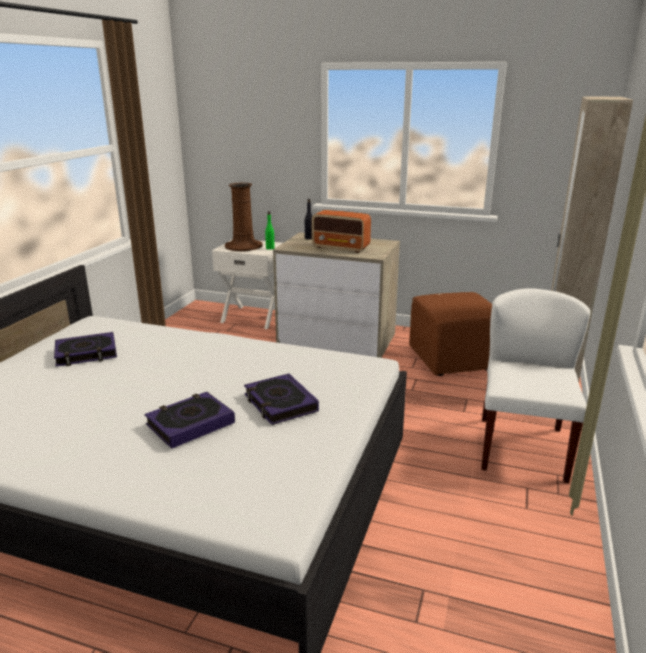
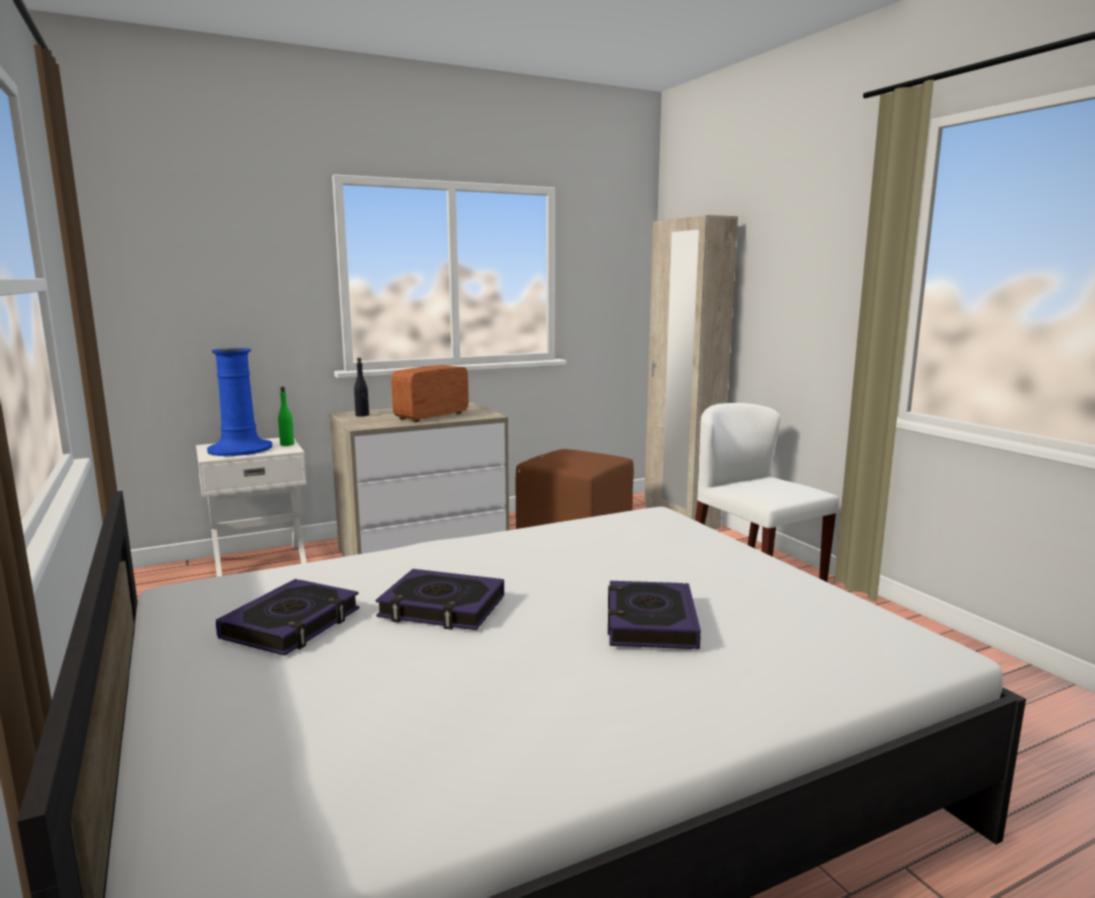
camera: 45 degrees left, 10 degrees down
brown vase [225,183,263,251] -> blue vase [207,348,272,456]
book [244,373,319,425] -> book moved to [376,569,504,630]
radio [312,210,371,253] -> radio turned 150 degrees clockwise [391,365,469,422]

